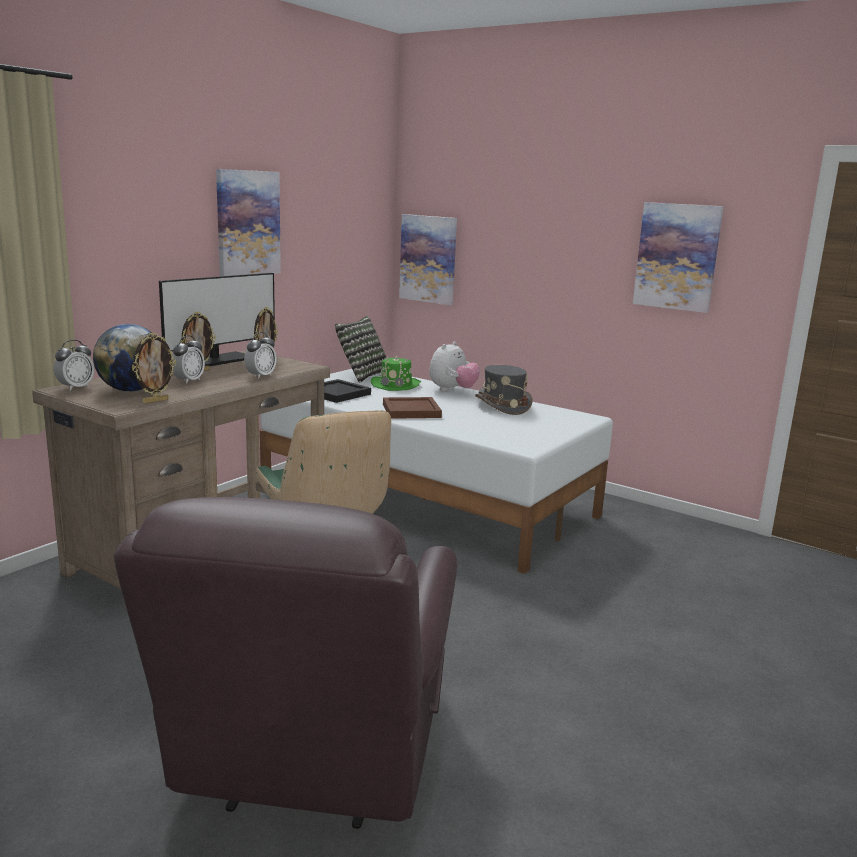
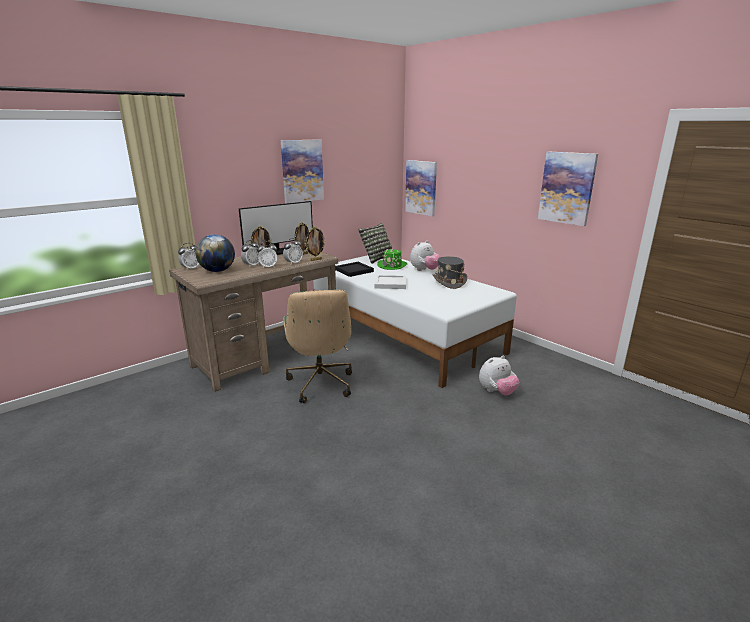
camera: 15 degrees right, 5 degrees up
brown armchair [114,497,458,829] -> none
picture frame [132,333,176,403] -> picture frame moved to [305,226,326,261]
brown tray [383,397,442,419] -> white tray [375,275,406,289]
none -> alarm clock [257,241,277,268]
none -> plush toy [479,356,519,395]

